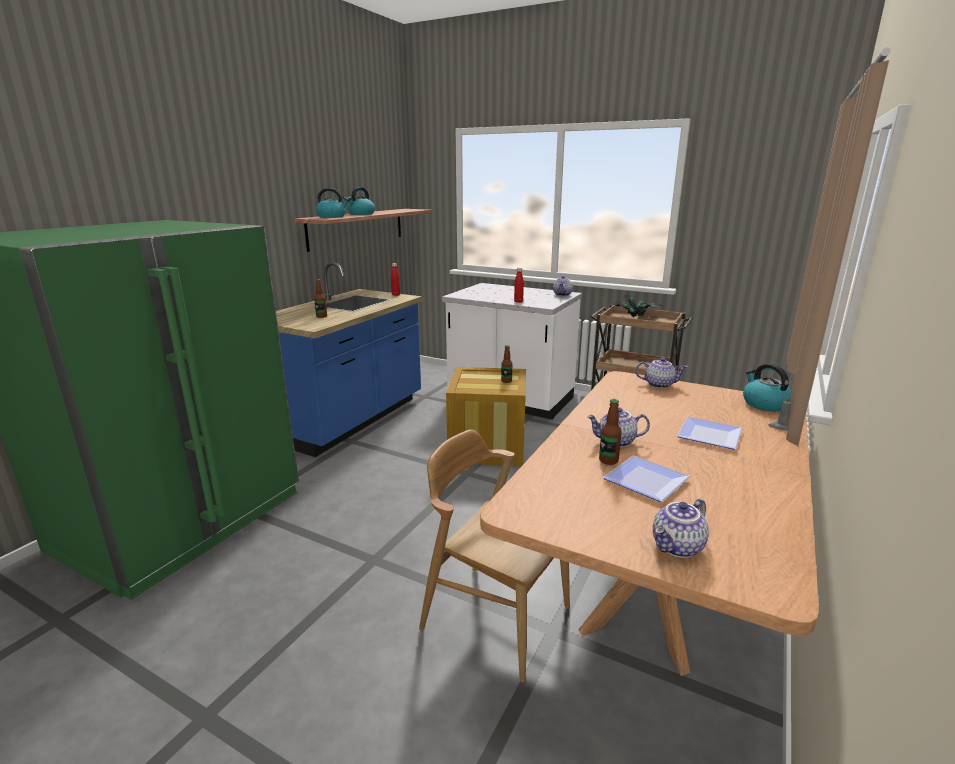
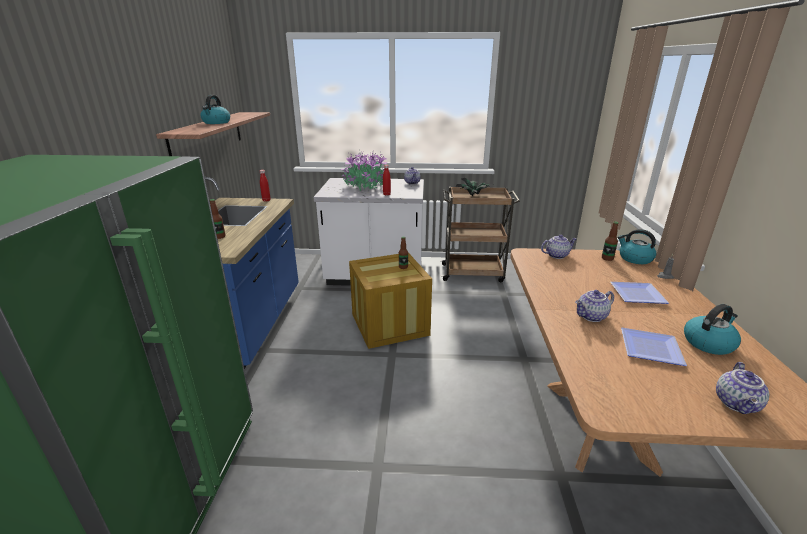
camera: 25 degrees left, 5 degrees up
kettle [316,188,349,218] -> kettle moved to [684,304,741,355]
brown chair [419,429,570,682] -> none
bottle [599,399,622,465] -> bottle moved to [602,222,619,261]
none -> potted plant [341,152,388,191]

